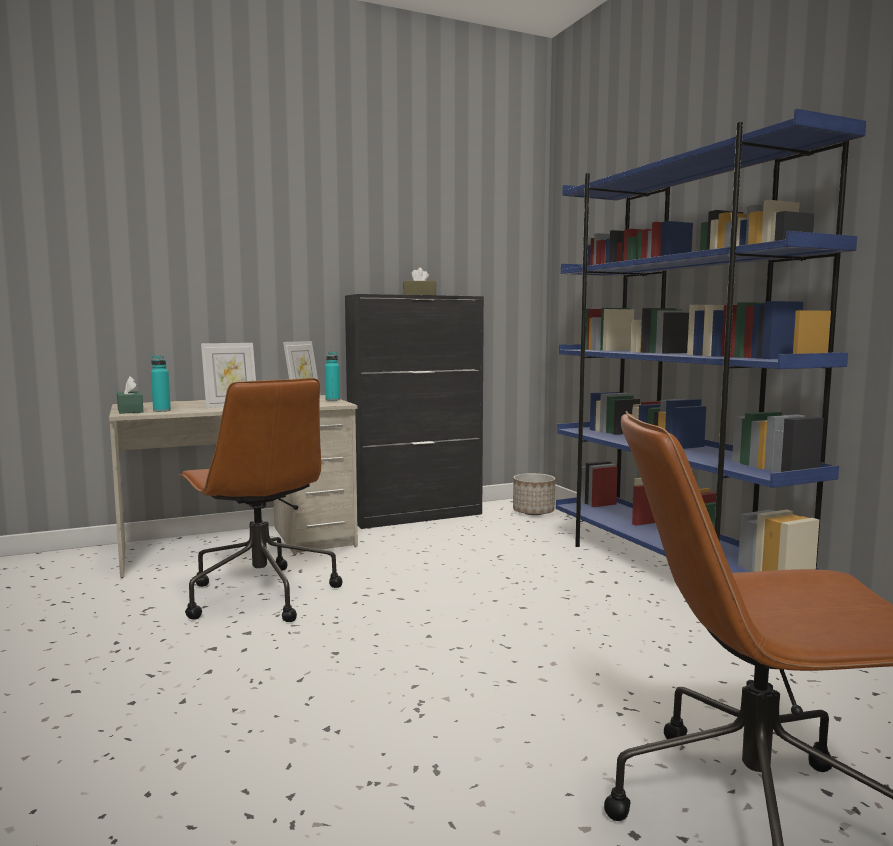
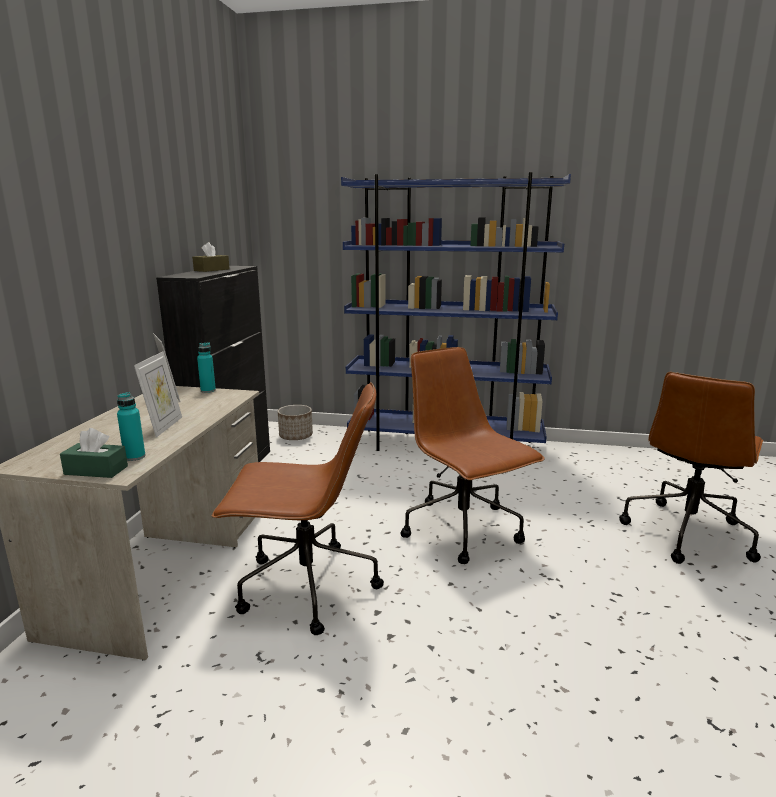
camera: 55 degrees left, 10 degrees up
none -> brown office chair [400,347,545,564]

